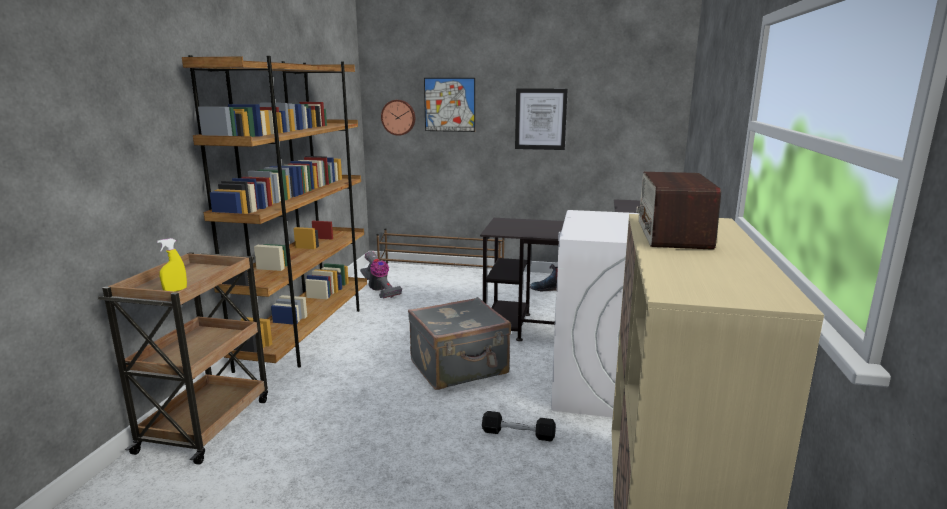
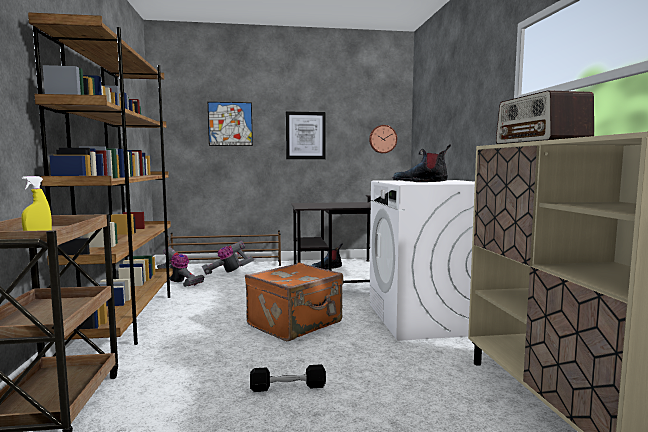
camera: 20 degrees left, 10 degrees down
wall clock [381,100,415,136] -> wall clock moved to [369,125,397,153]
grey suitcase [408,297,511,390] -> orange suitcase [245,262,343,342]
black dumbbell [482,411,556,441] -> black dumbbell moved to [250,364,326,392]
none -> vacuum cleaner [202,241,254,275]
none -> boot [392,144,451,182]

